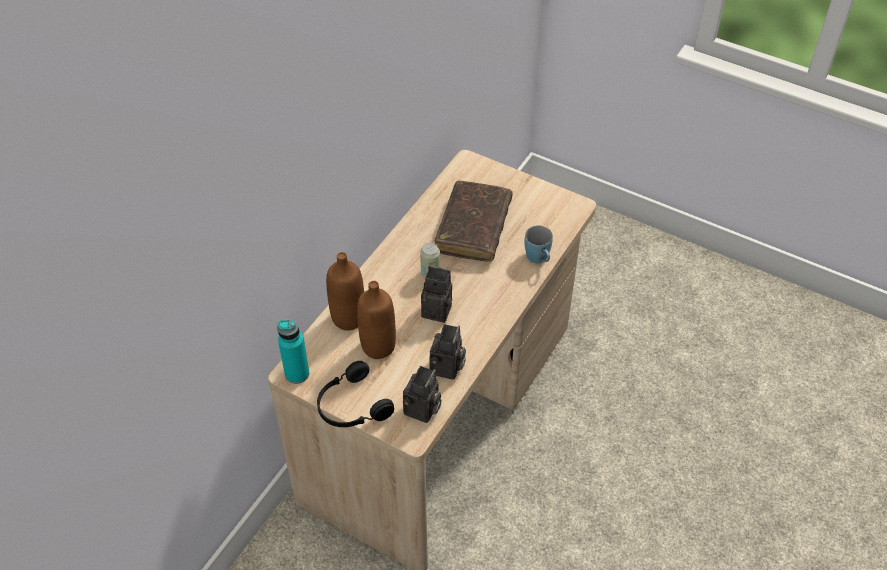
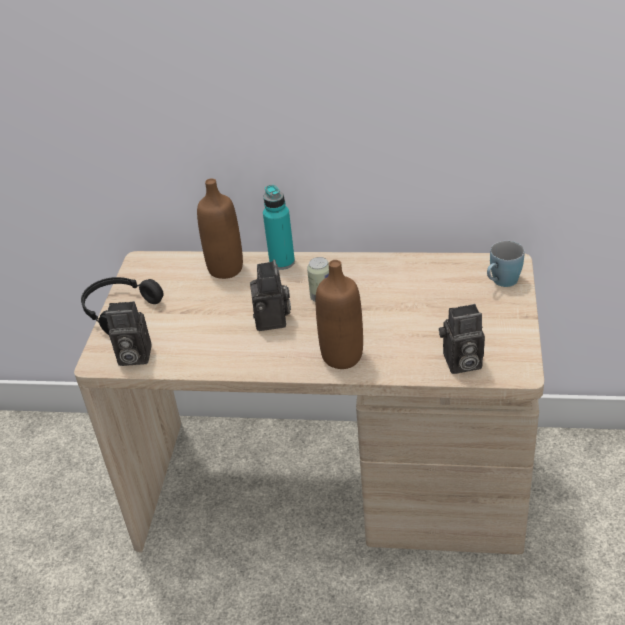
camera: 70 degrees right, 10 degrees down
turquoise bottle [277,320,309,384] -> turquoise bottle moved to [263,185,295,270]
brown bottle [357,281,396,359] -> brown bottle moved to [316,260,363,369]
camera [429,324,466,380] -> camera moved to [439,304,485,374]
brown book [434,181,513,261] -> none
blue mug [524,225,553,263] -> blue mug moved to [487,241,525,287]

